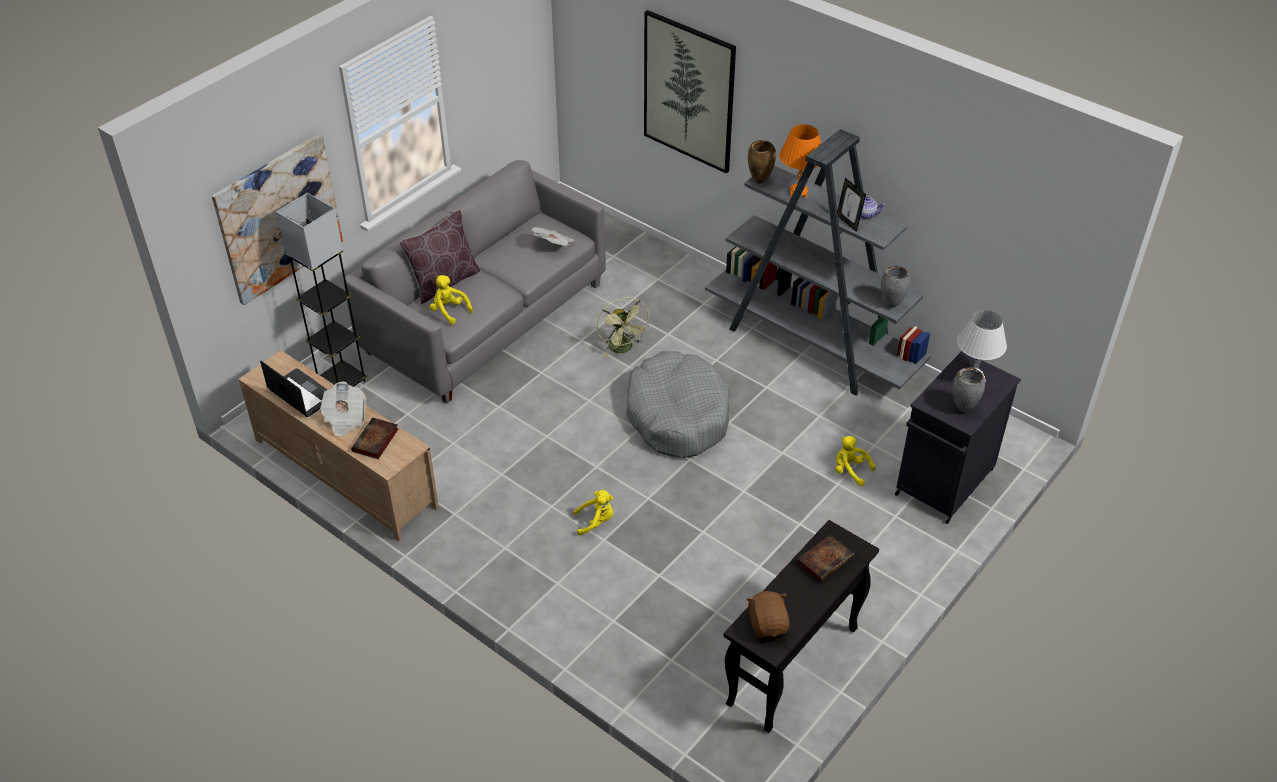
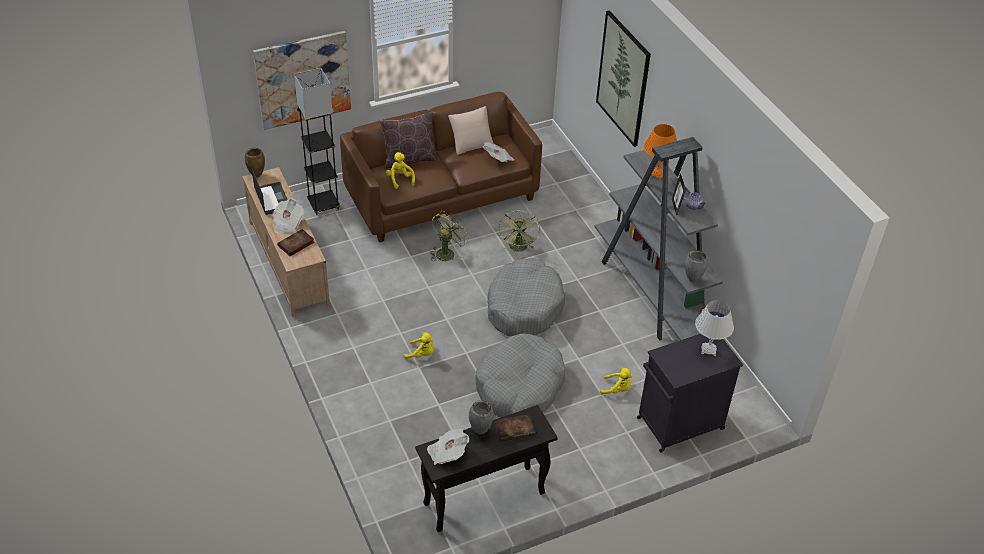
camera: 25 degrees right, 0 degrees up
grey sofa [344,160,606,404] -> brown sofa [340,92,542,242]
brown plush toy [747,591,790,638] -> newspaper [427,429,469,465]
brown vase [748,140,776,183] -> brown vase moved to [245,148,265,178]
yellow plush toy [835,436,876,486] -> yellow plush toy turned 135 degrees clockwise [600,367,632,394]
grey vase [953,368,985,412] -> grey vase moved to [469,400,494,435]
none -> green fan [430,212,468,261]
none -> beige pillow [448,106,494,155]
none -> grey dog bed [476,333,566,418]

